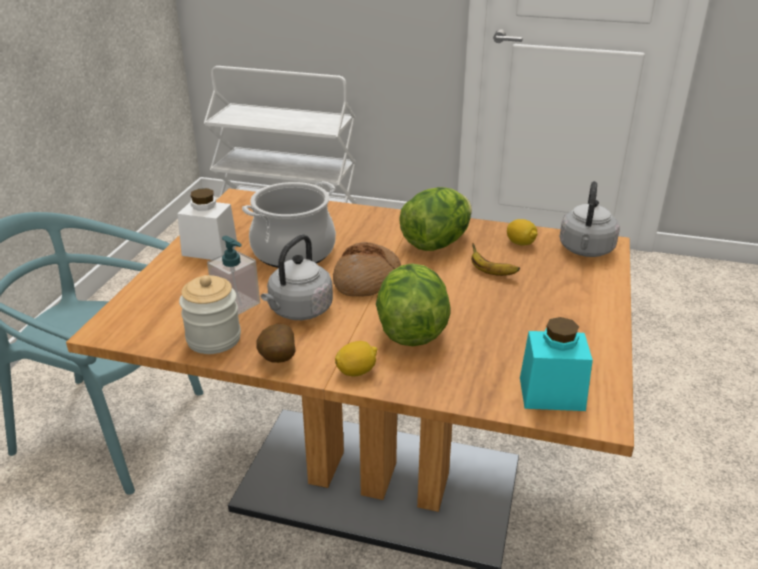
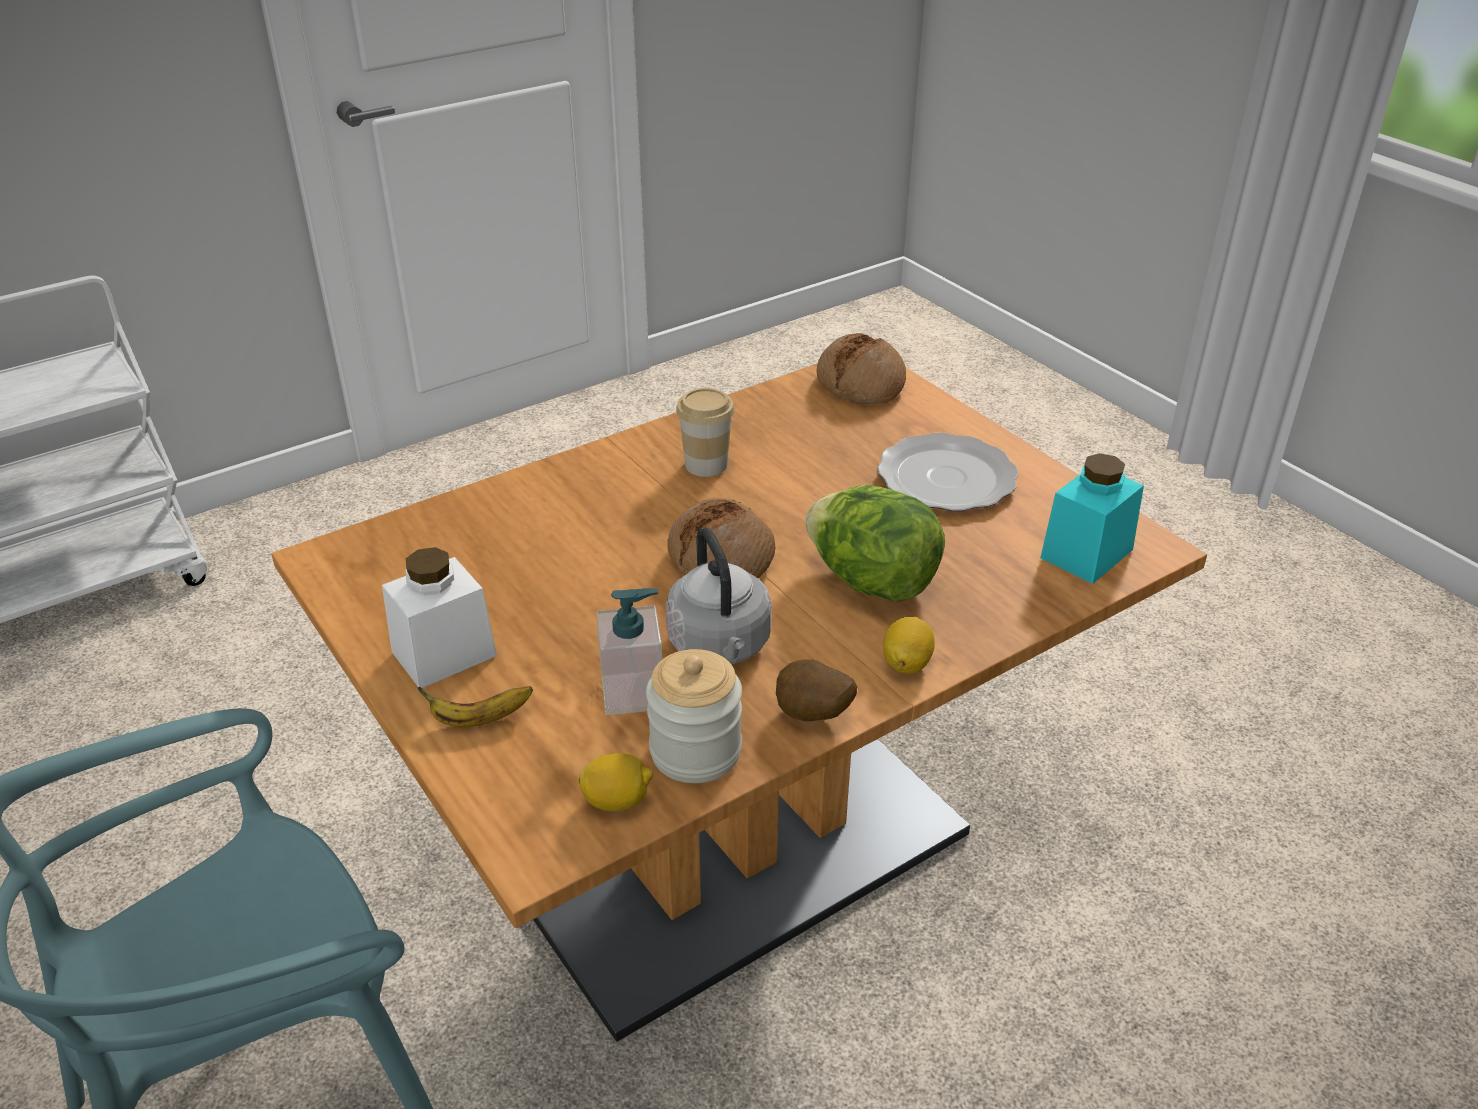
camera: 50 degrees left, 5 degrees up
cooking pot [242,181,336,268] -> none
lettuce [400,187,472,251] -> cup [676,388,735,477]
banana [471,243,520,276] -> banana moved to [417,686,533,727]
lemon [507,219,538,246] -> lemon moved to [578,753,653,811]
grey kettle [560,181,620,257] -> bread [817,333,906,404]
none -> plate [878,433,1019,511]

